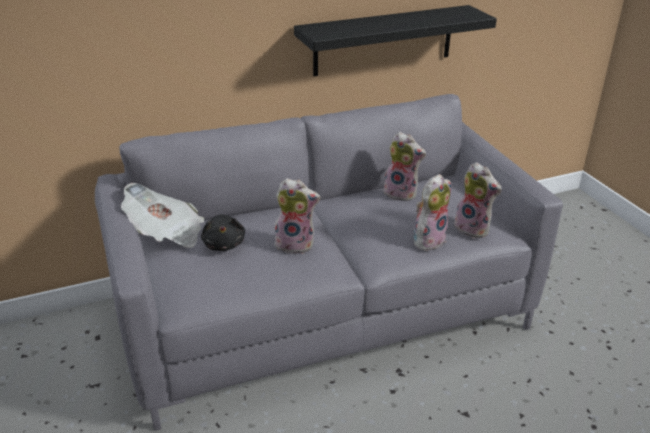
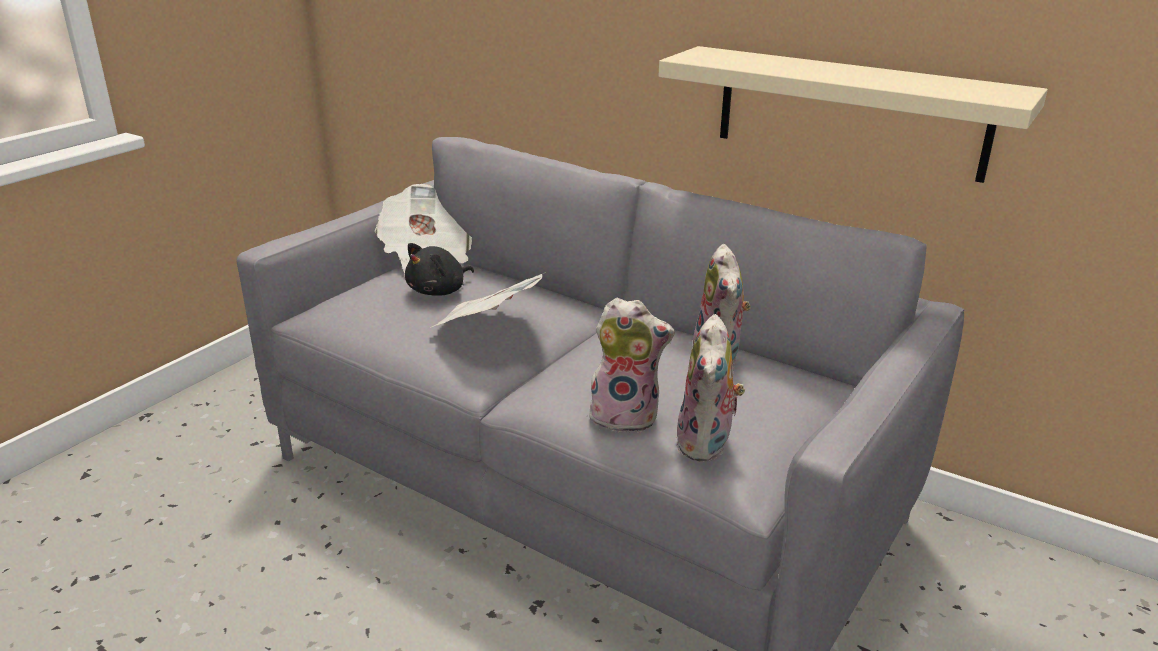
camera: 55 degrees right, 5 degrees down
plush toy [275,178,321,254] -> newspaper [430,272,546,328]
black shelf [294,5,497,76] -> beige shelf [659,46,1048,183]

